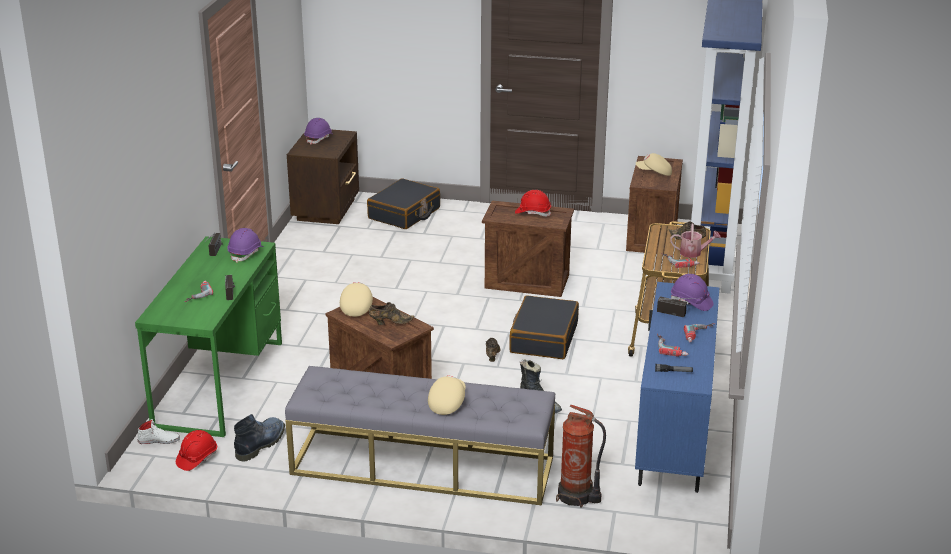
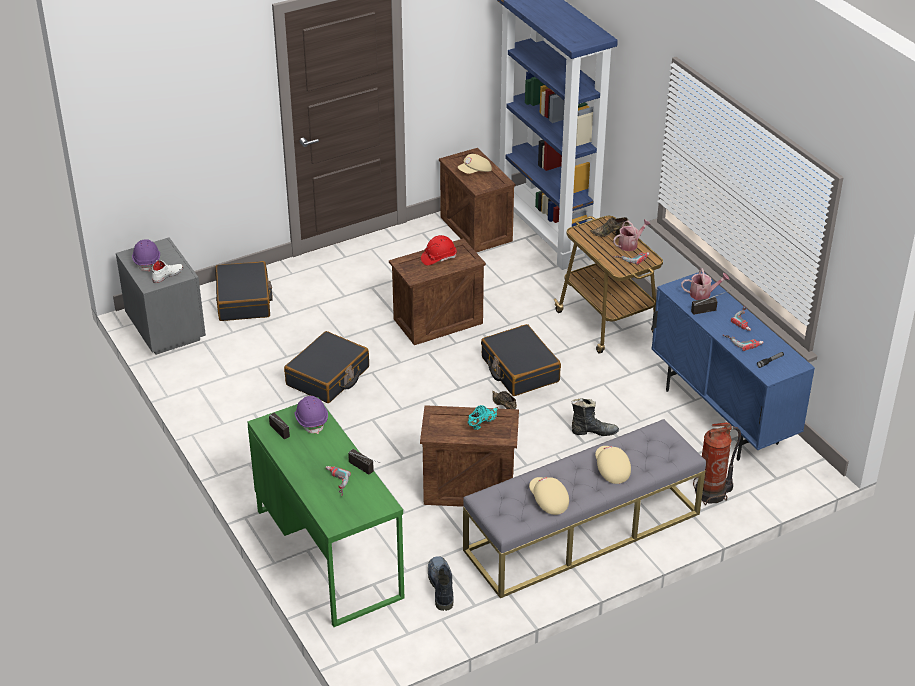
camera: 40 degrees left, 10 degrees up
white shoe [138,419,180,444] -> white shoe moved to [152,260,183,283]
red hard hat [176,430,217,471] -> none
brown nightstand [287,130,359,224] -> grey nightstand [116,238,206,355]
beige cap [340,282,373,317] -> beige cap moved to [529,477,569,515]
brown shoe [369,302,415,325] -> turquoise shoe [468,405,498,430]
purple hard hat [671,274,714,311] -> watering can [681,268,729,300]
none -> black suitcase [284,331,369,403]

